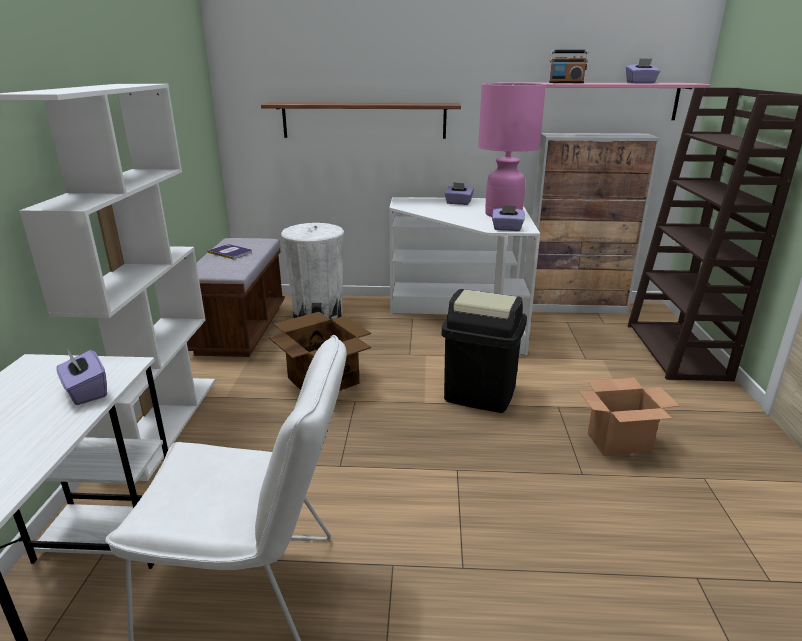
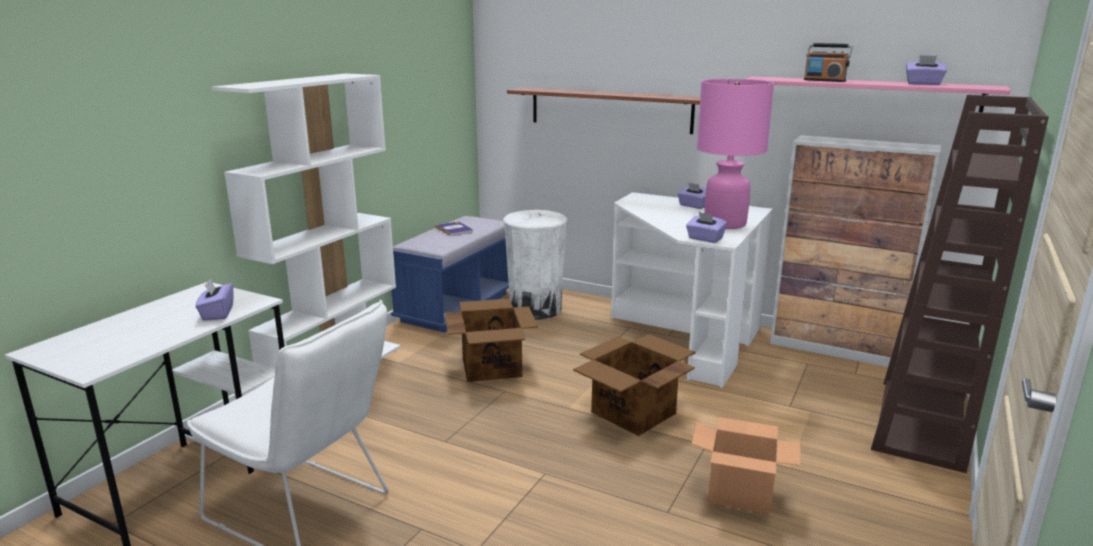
camera: 25 degrees right, 5 degrees down
brown bench [187,238,285,357] -> blue bench [391,216,509,333]
black trash can [442,289,527,413] -> cardboard box [573,334,696,436]

